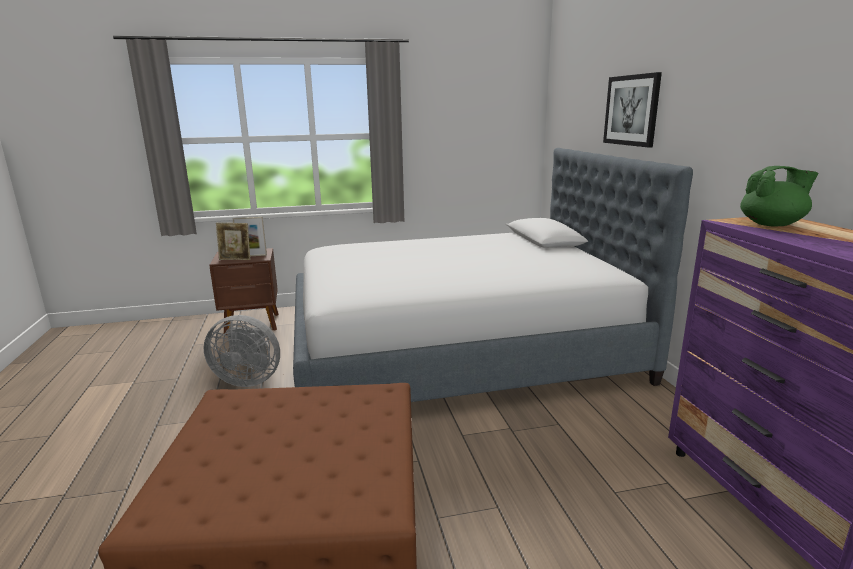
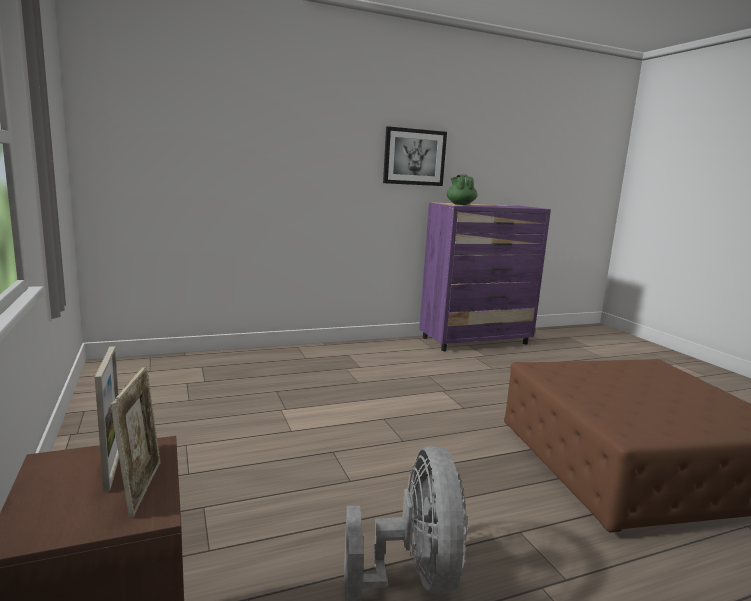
camera: 100 degrees left, 5 degrees down
bed [293,148,693,402] -> none
picture [603,72,662,148] -> picture moved to [383,126,447,186]

